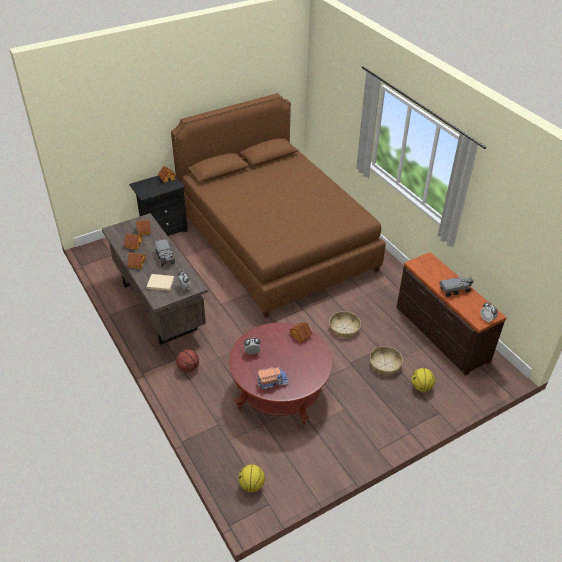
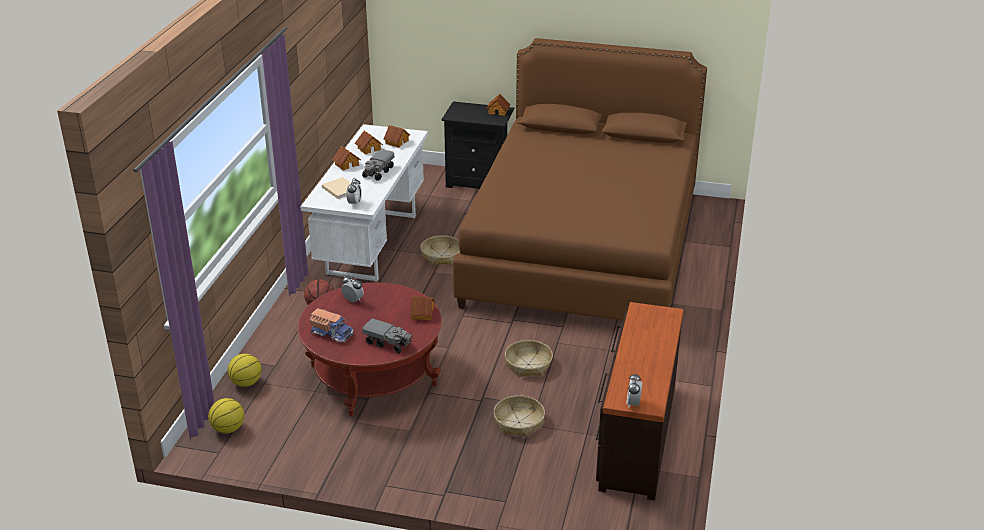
camera: 45 degrees right, 10 degrees down
brown desk [102,213,208,345] -> white desk [300,124,428,281]
basketball [411,368,435,392] -> basketball moved to [227,354,262,387]
toy truck [439,277,474,297] -> toy truck moved to [362,318,413,354]
none -> basket [420,235,460,265]

